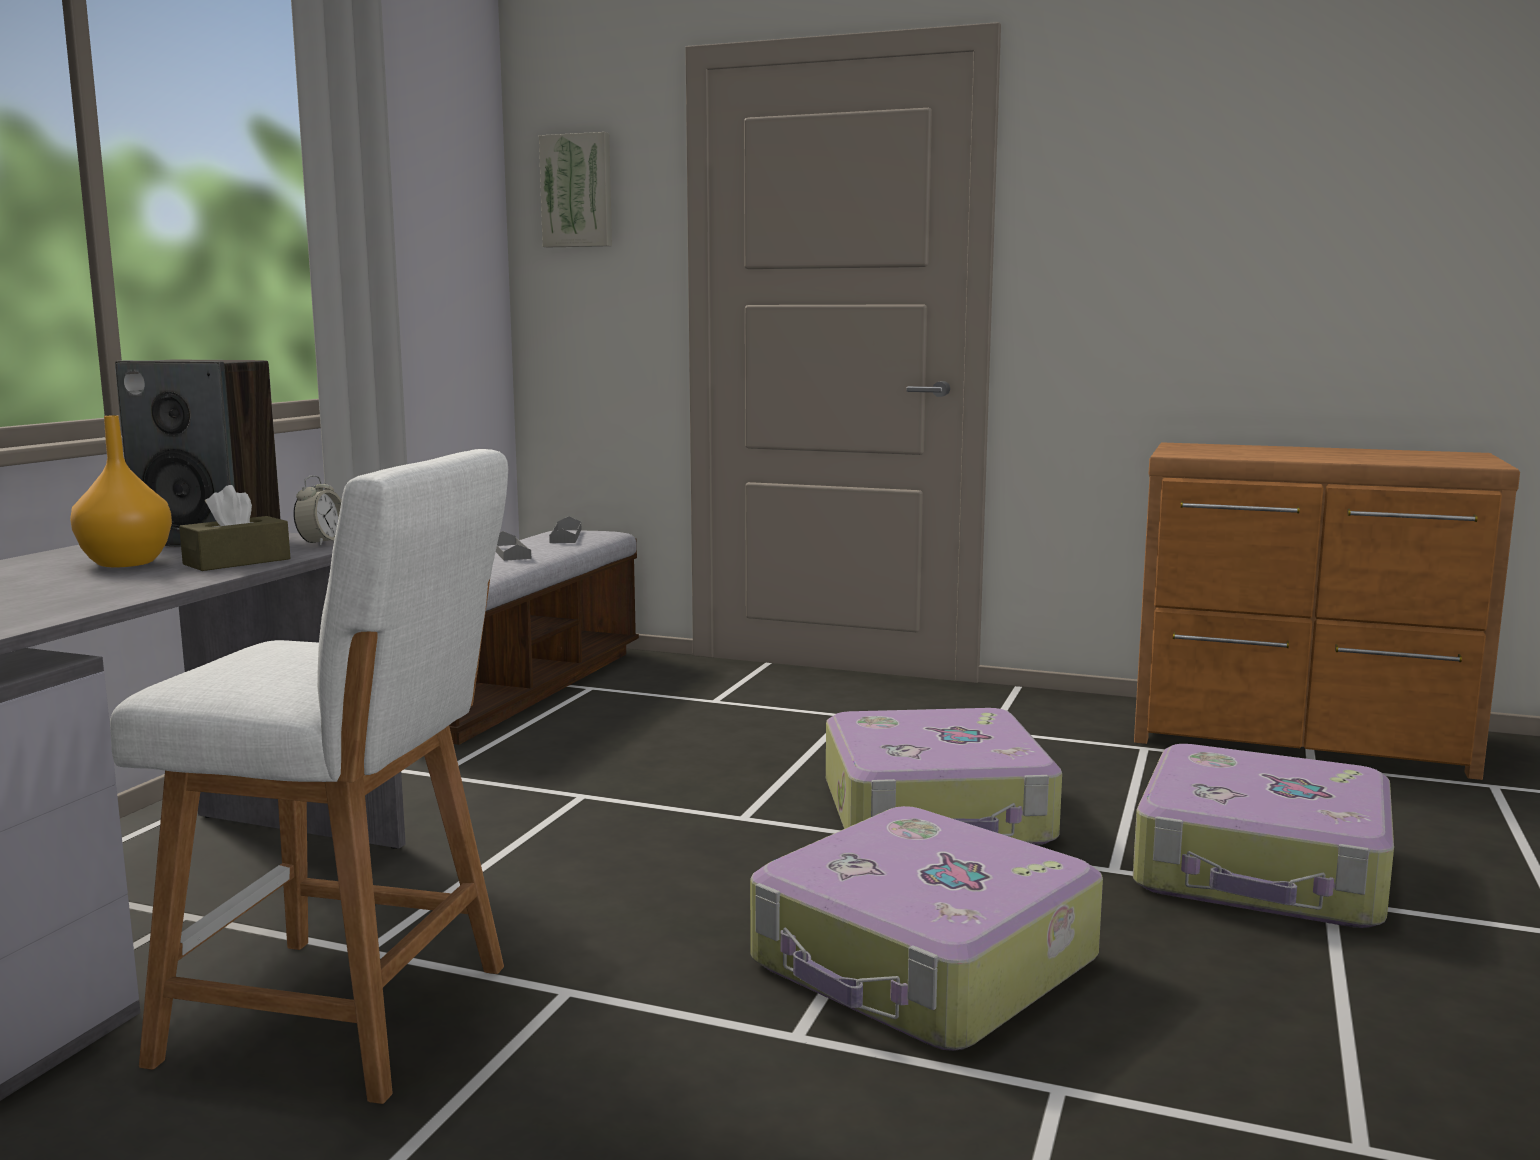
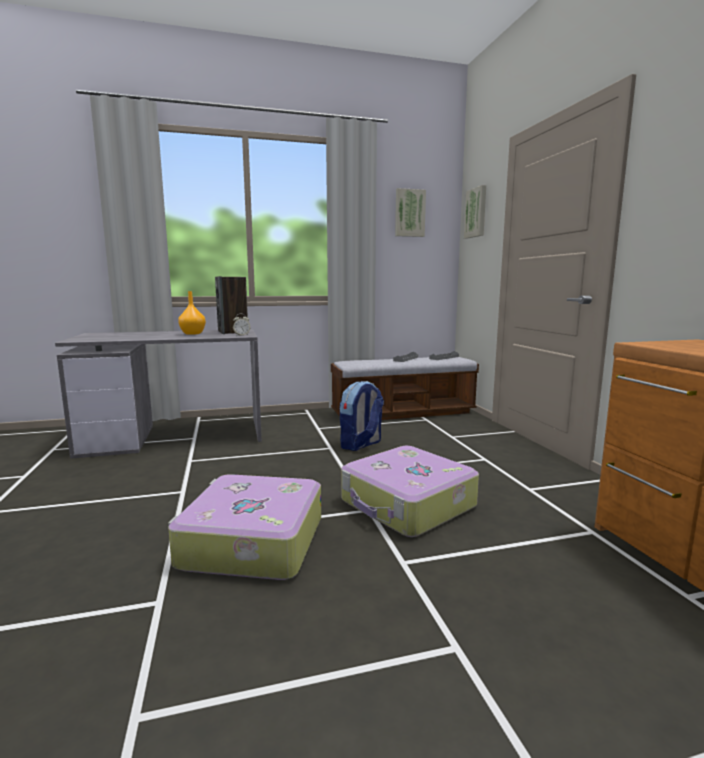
camera: 55 degrees right, 0 degrees up
white stool [110,449,508,1104] -> none
brown tissue box [179,485,290,571] -> none
suitcase [1133,744,1394,928] -> none
none -> backpack [339,381,384,451]
none -> picture [395,188,426,237]

